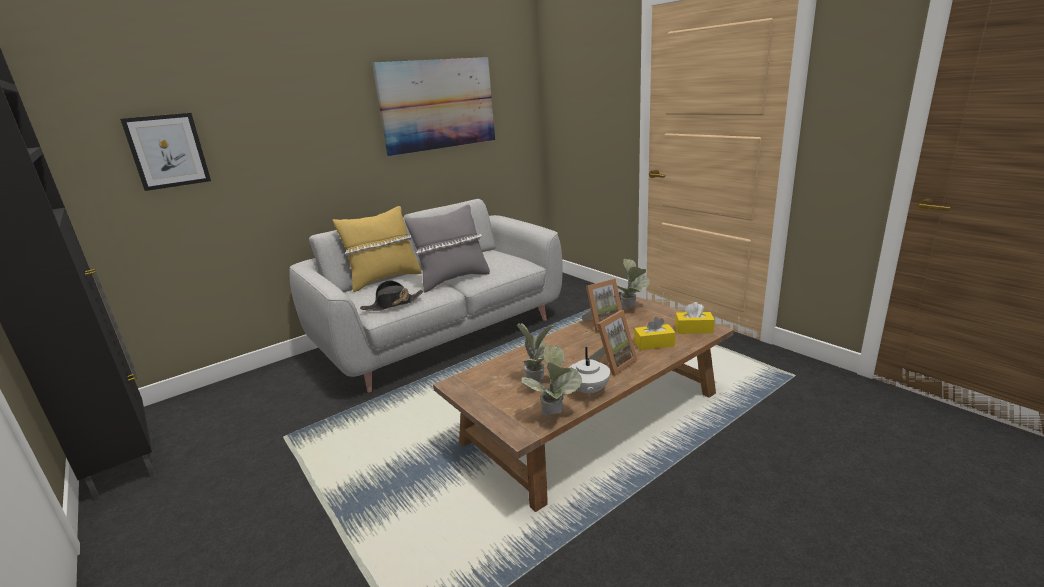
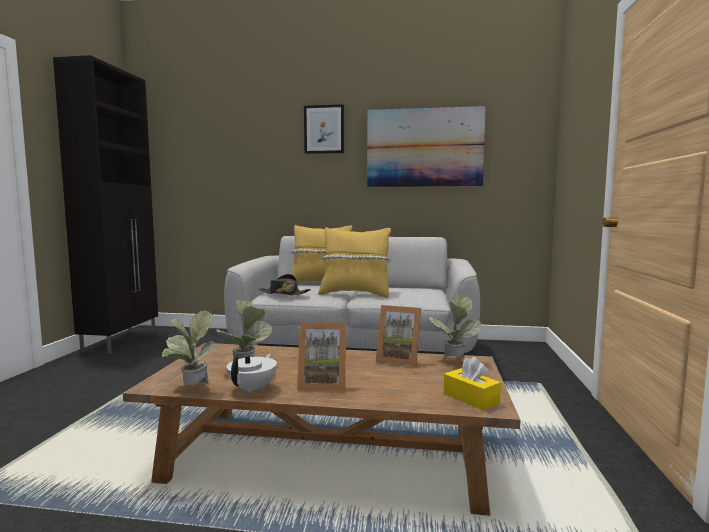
camera: 45 degrees right, 15 degrees down
picture [120,113,211,191] -> picture moved to [304,104,344,154]
grey pillow [404,204,490,293] -> yellow pillow [318,227,391,298]
white teapot [569,347,610,397] -> white teapot turned 150 degrees clockwise [227,353,277,394]
yellow tissue box [634,317,676,350] -> none

